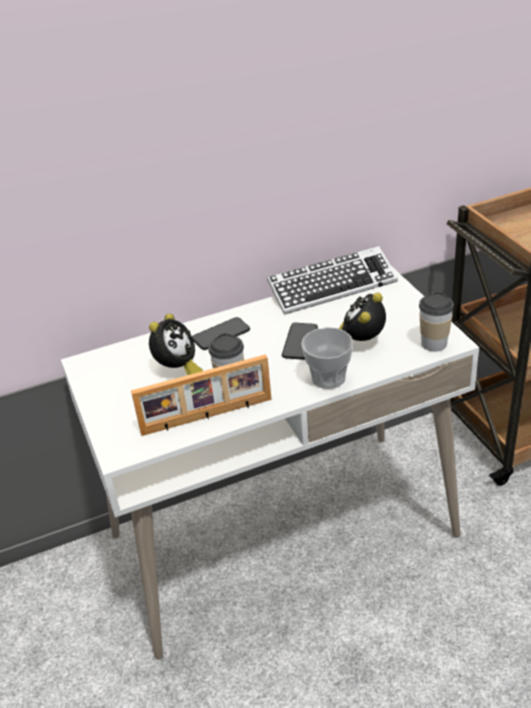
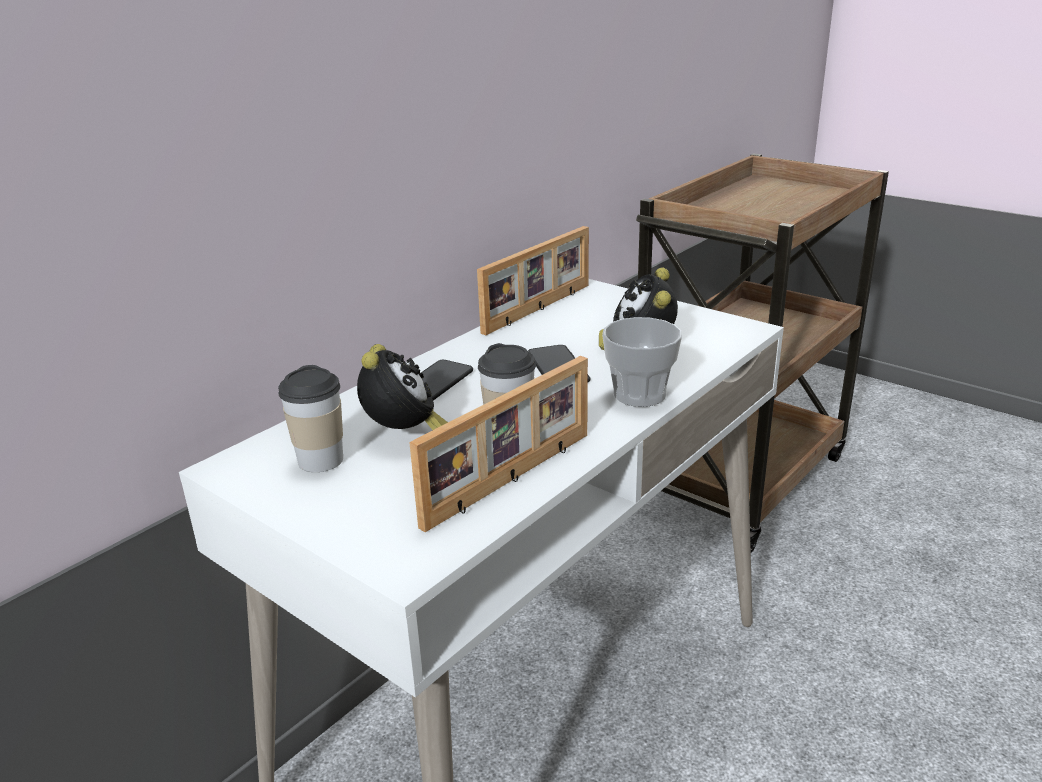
camera: 30 degrees left, 10 degrees down
keyboard [267,246,398,315] -> picture frame [477,226,589,335]
cup [419,292,454,351] -> cup moved to [278,365,343,472]

